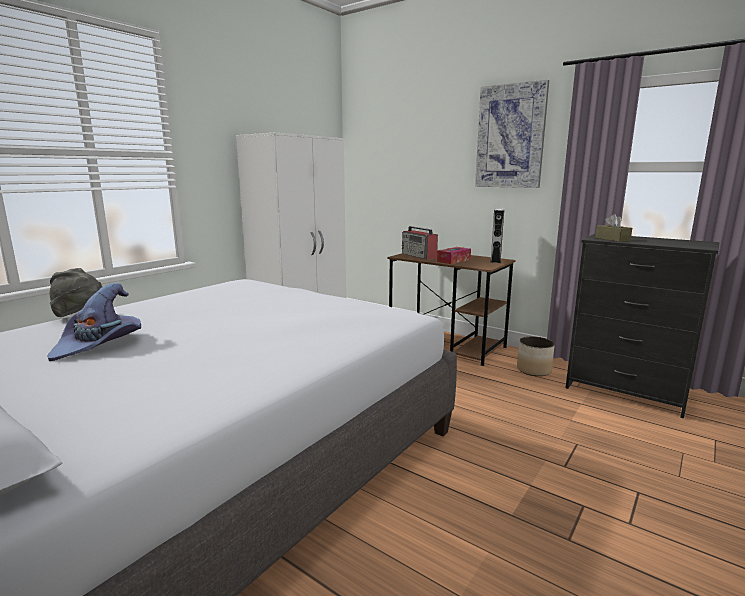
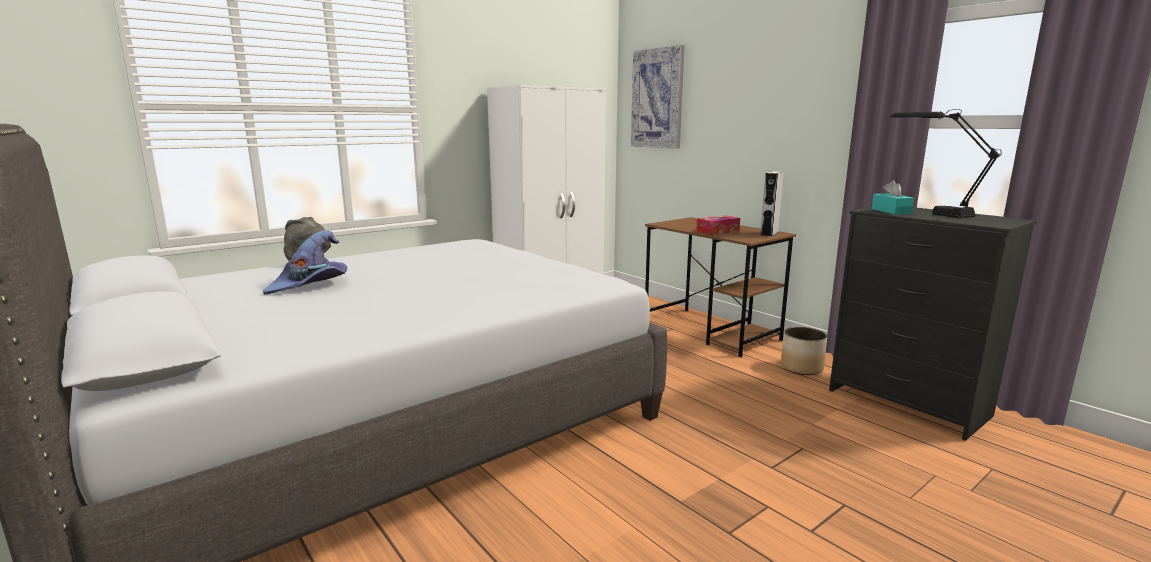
camera: 15 degrees right, 0 degrees up
radio [402,226,438,260] -> none
picture [475,80,549,188] -> picture moved to [631,45,685,149]
brown tissue box [595,214,632,242] -> turquoise tissue box [871,180,914,214]
none -> black table lamp [890,109,1002,218]

